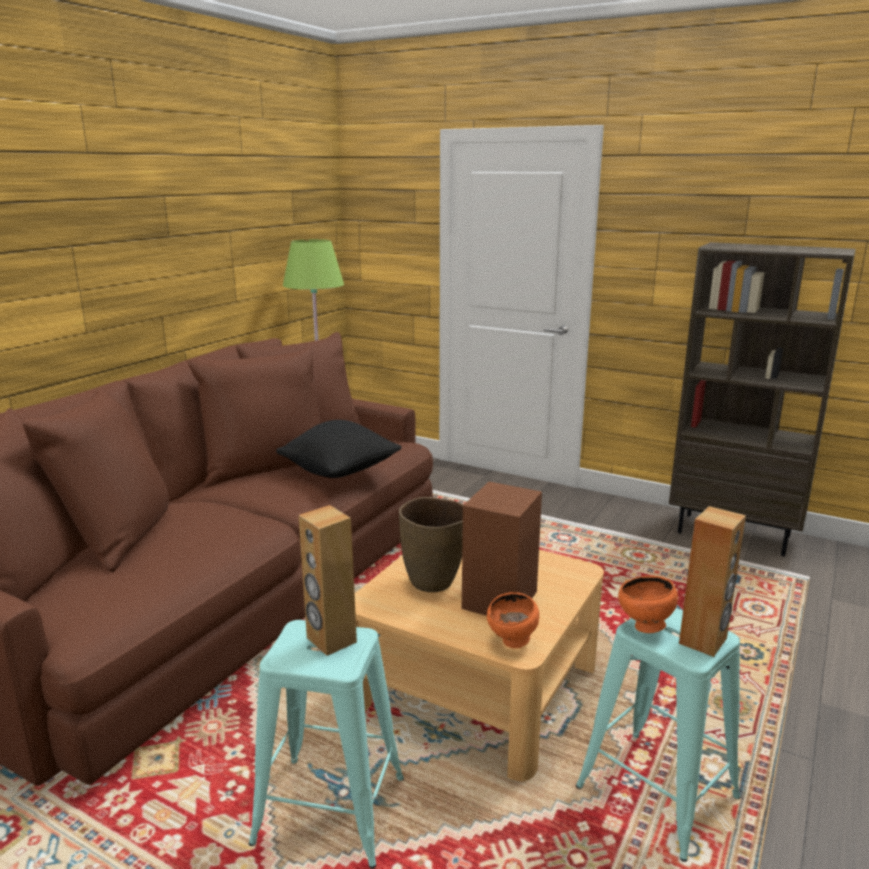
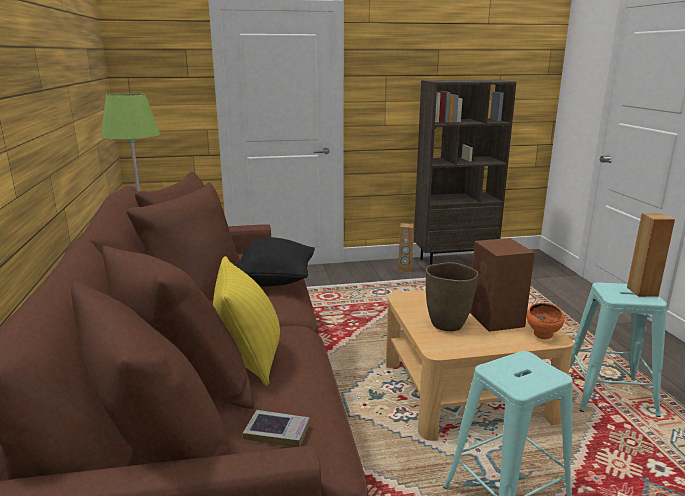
camera: 40 degrees left, 0 degrees up
brown speaker [299,505,357,656] -> brown speaker moved to [398,223,414,273]
orange bowl [618,575,678,633] -> none
none -> yellow pillow [213,256,280,386]
none -> book [243,410,310,447]

